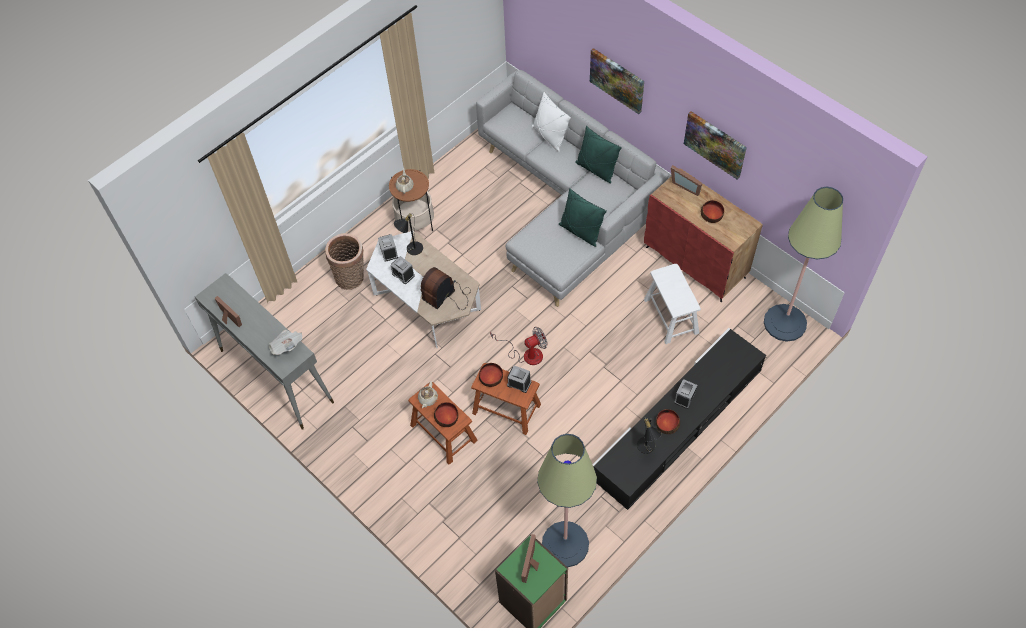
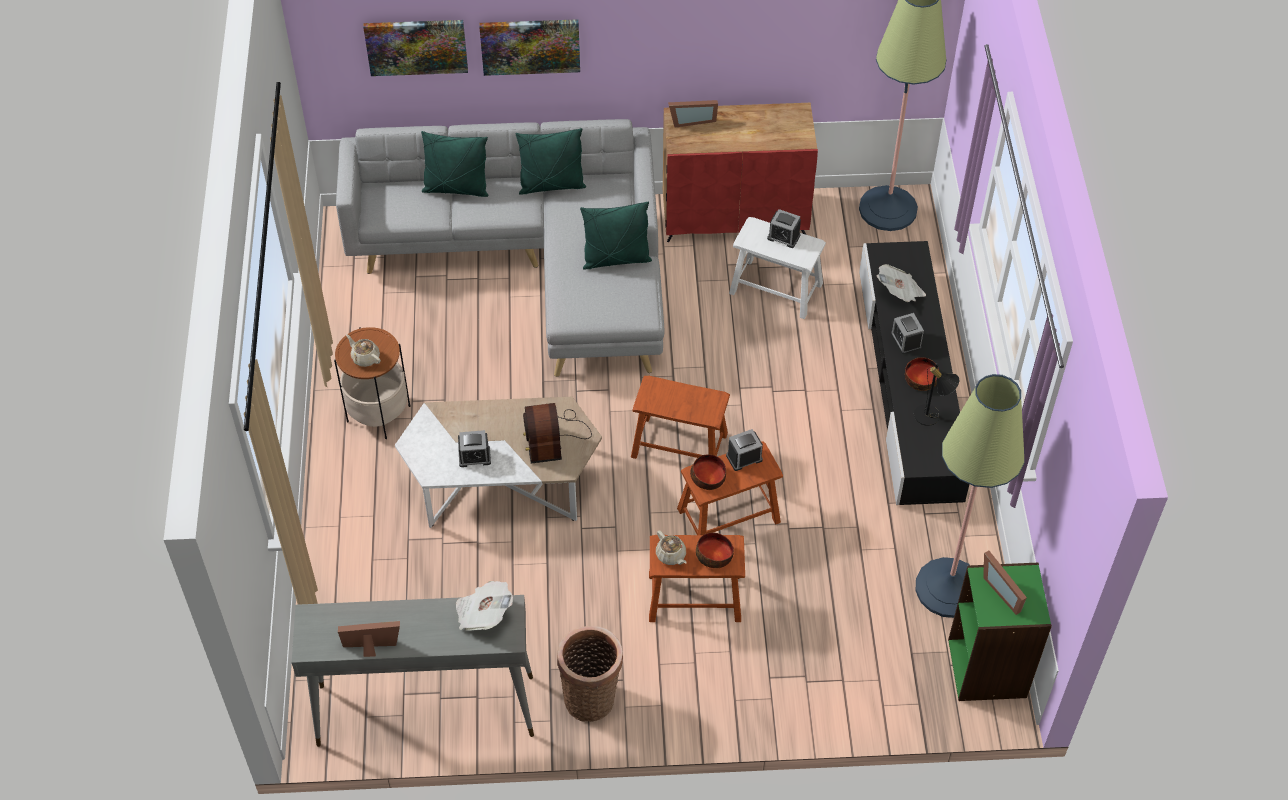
camera: 50 degrees left, 5 degrees down
basket [325,233,364,290] -> basket moved to [557,626,623,722]
alarm clock [378,234,398,262] -> alarm clock moved to [767,209,801,248]
black table lamp [394,213,423,255] -> none
fan [490,327,547,365] -> brown stool [631,376,730,459]
white pillow [532,92,571,152] -> green pillow [421,131,489,197]
picture [684,111,747,180] -> picture moved to [363,20,468,76]
bowl [701,200,724,223] -> none
none -> newspaper [877,264,926,302]

